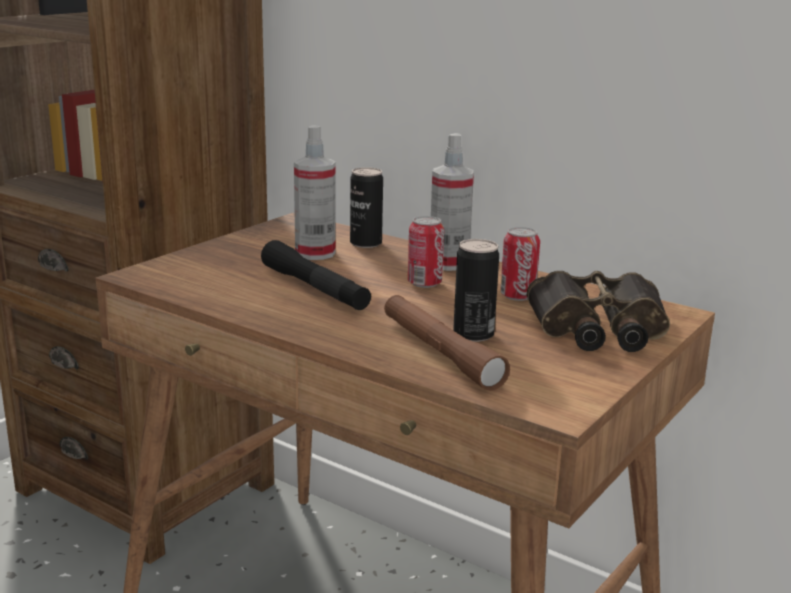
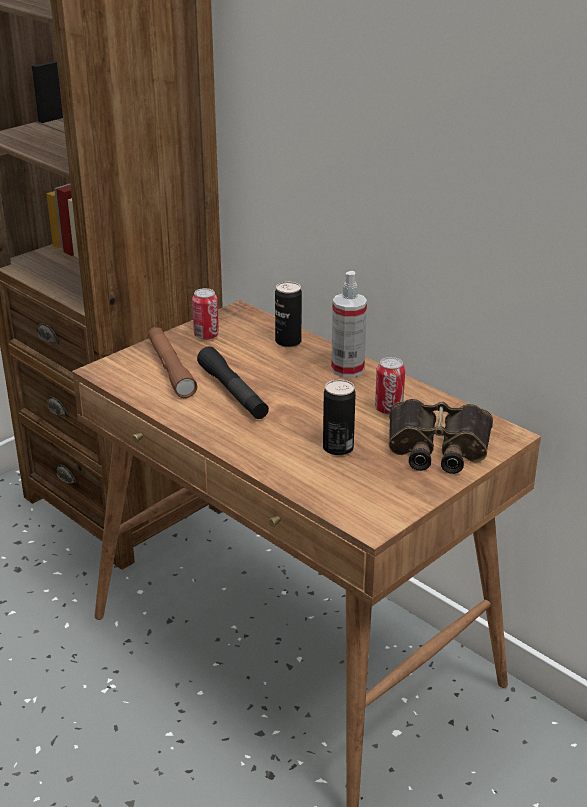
camera: 10 degrees right, 10 degrees up
spray bottle [294,125,335,260] -> none
brown flashlight [384,295,510,391] -> brown flashlight moved to [148,327,197,398]
can [408,216,444,288] -> can moved to [192,288,219,340]

